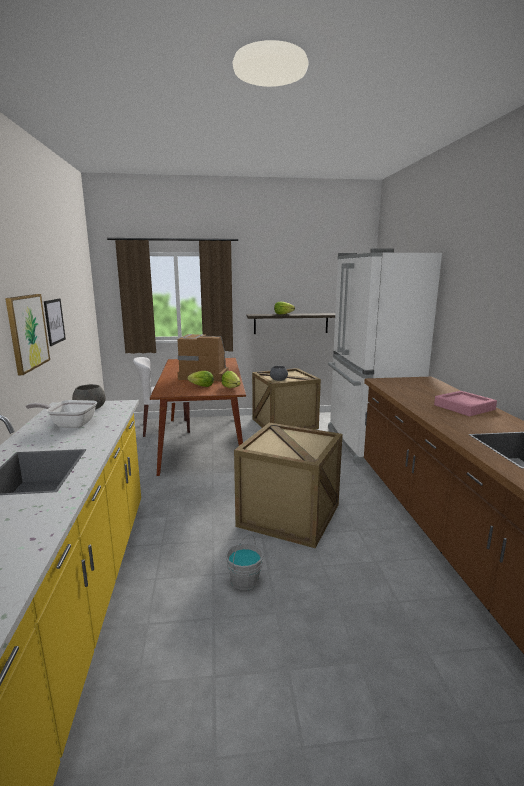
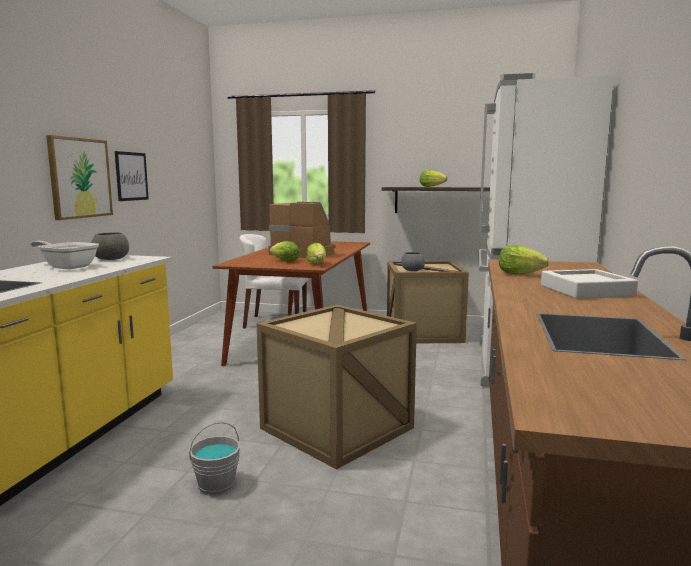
camera: 20 degrees right, 5 degrees down
pink tray [434,391,497,416] -> white tray [541,269,638,299]
none -> lettuce [499,245,549,275]

